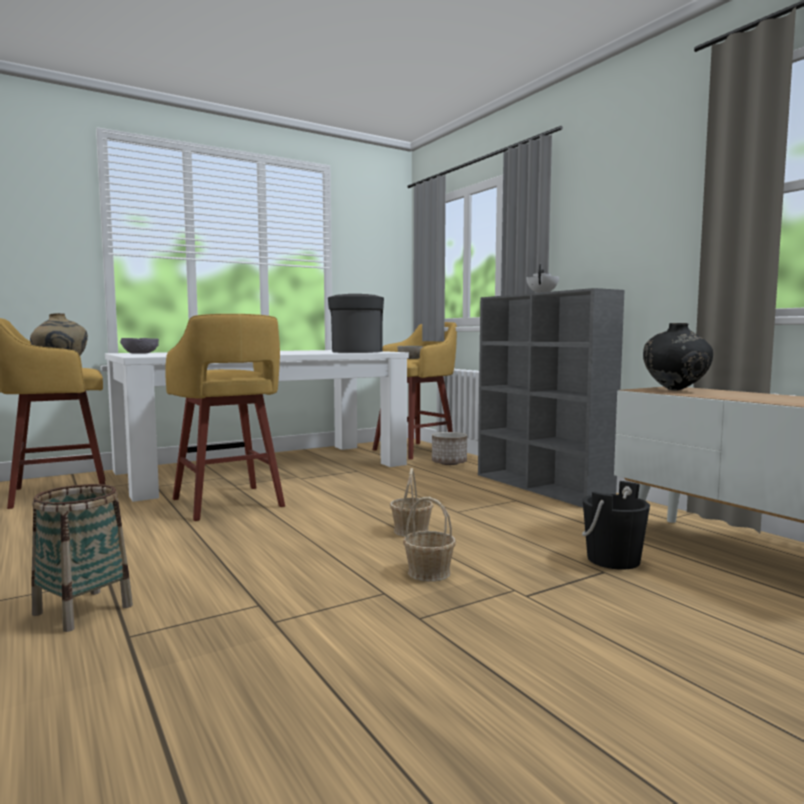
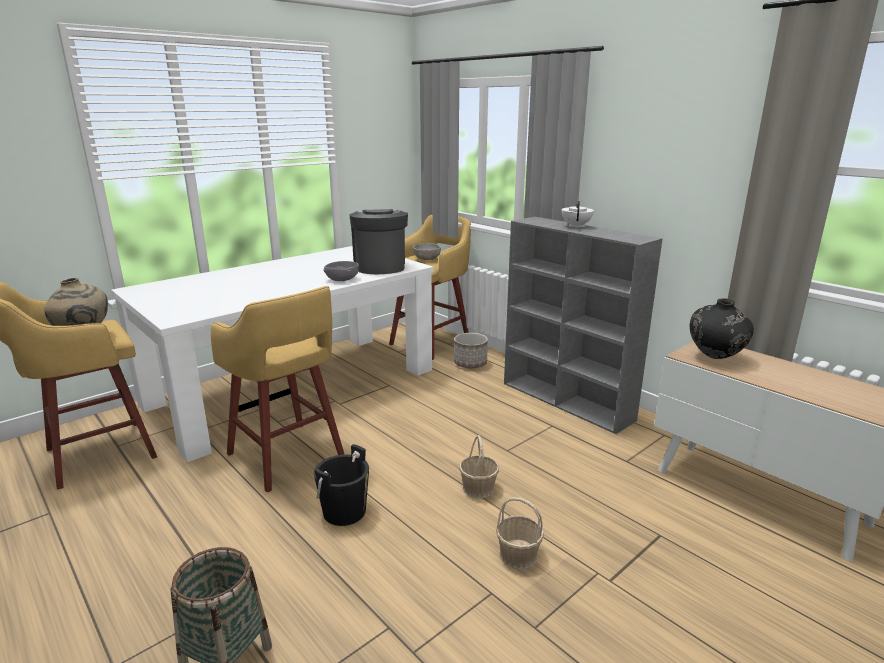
camera: 10 degrees left, 15 degrees up
grey bowl [120,338,159,354] -> grey bowl moved to [324,261,359,281]
black bucket [582,481,650,570] -> black bucket moved to [314,444,369,526]

